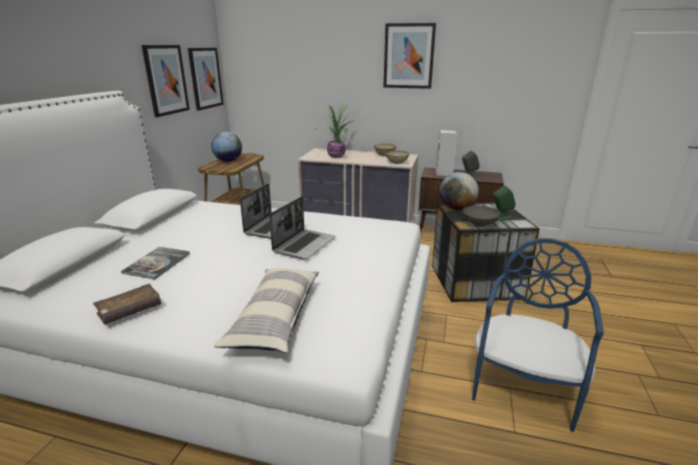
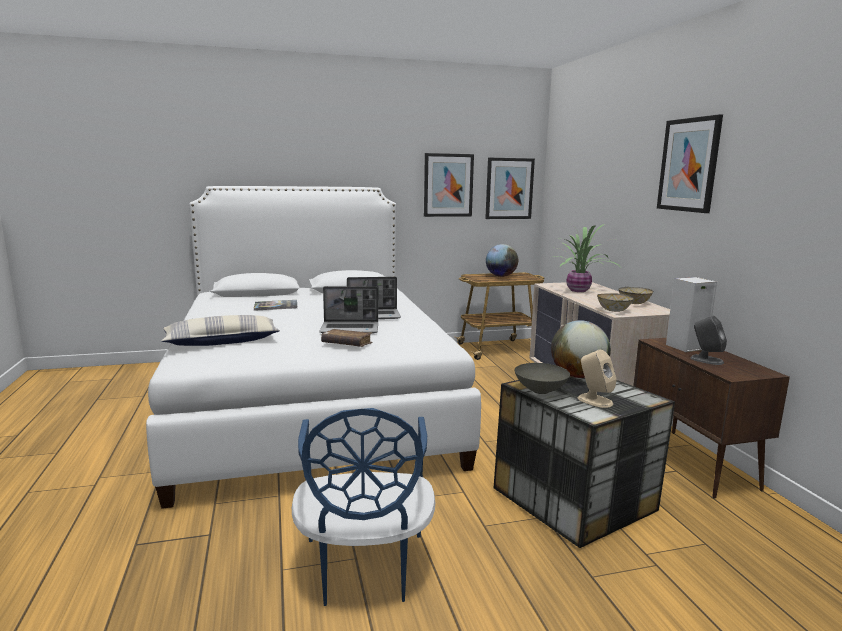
camera: 60 degrees right, 10 degrees down
brown book [93,284,162,325] -> brown book moved to [321,329,373,347]
blue chair [472,238,604,432] -> blue chair turned 90 degrees clockwise [292,408,435,606]
green speaker [493,185,516,220] -> beige speaker [578,350,617,408]

